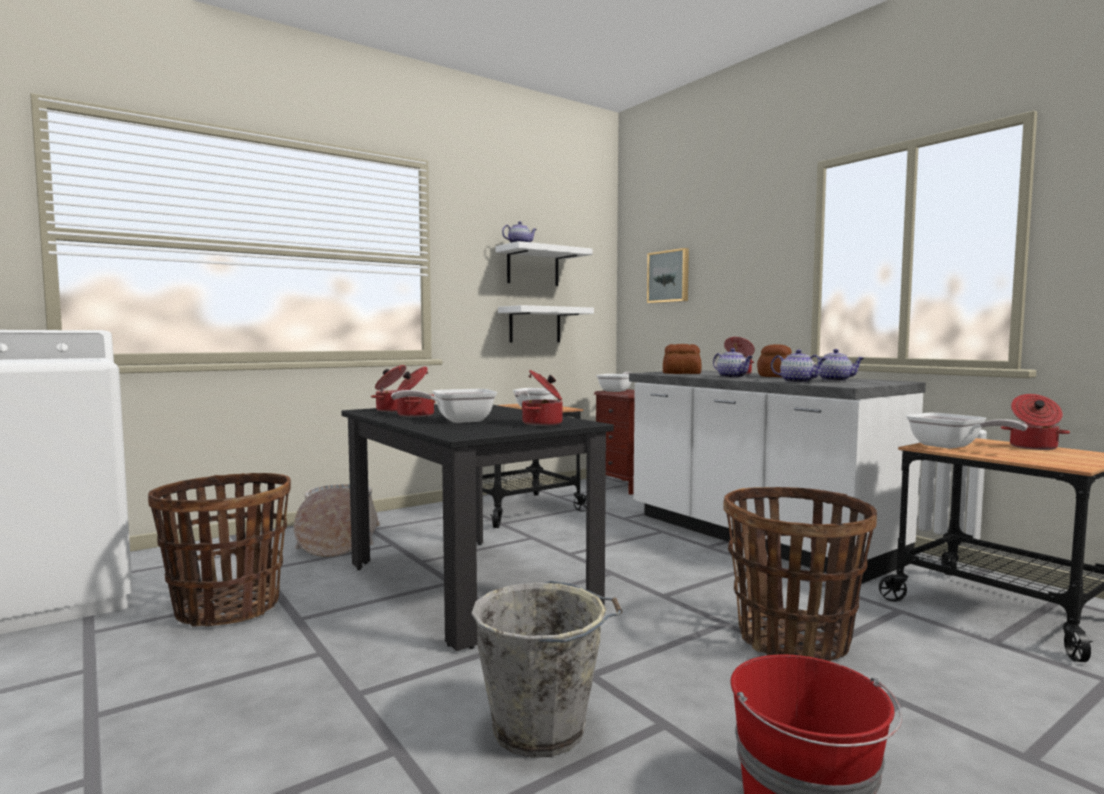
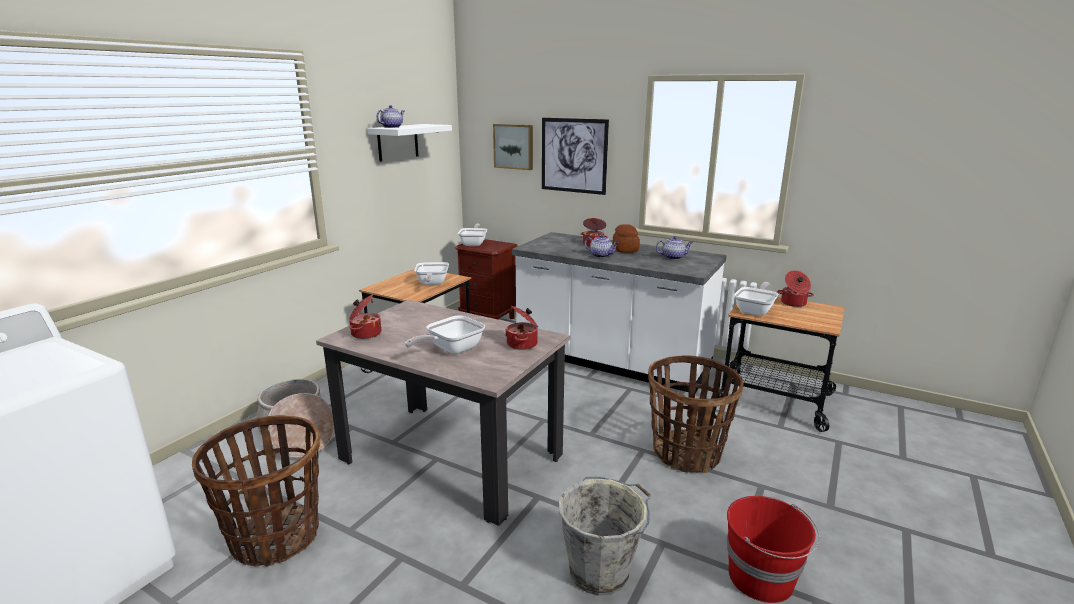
camera: 25 degrees left, 15 degrees up
black dining table [342,404,614,651] -> beige dining table [316,300,570,526]
cooking pot [396,367,436,417] -> none
white shelf [498,305,594,342] -> none
bread [663,344,702,374] -> none
teapot [771,349,826,383] -> none
frying pan [906,413,1028,449] -> frying pan turned 90 degrees counterclockwise [734,282,779,316]
none -> picture [542,118,609,195]

